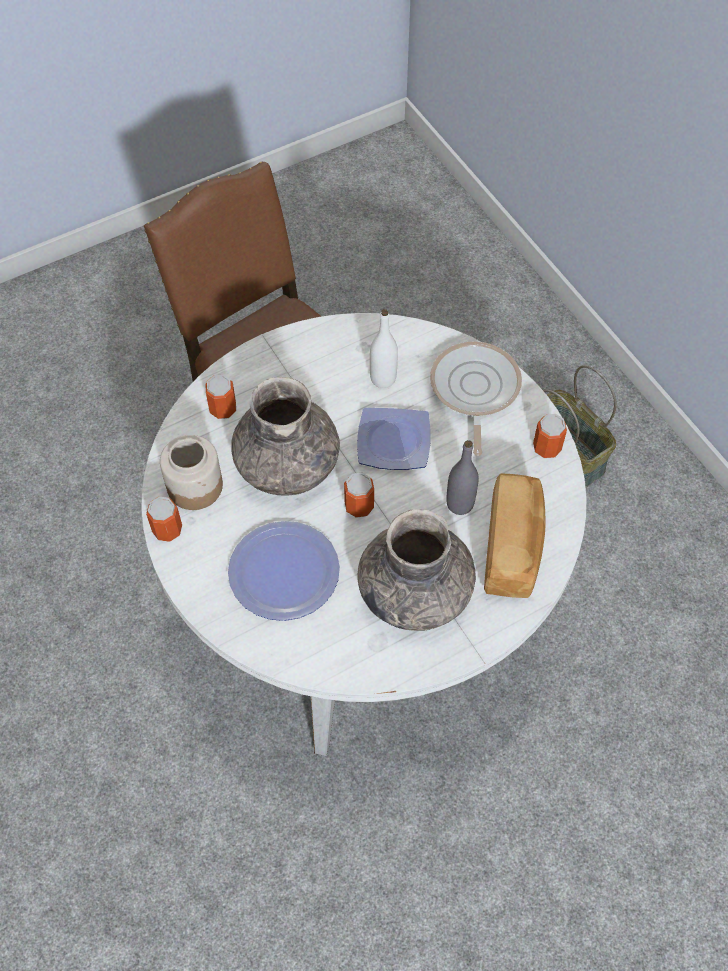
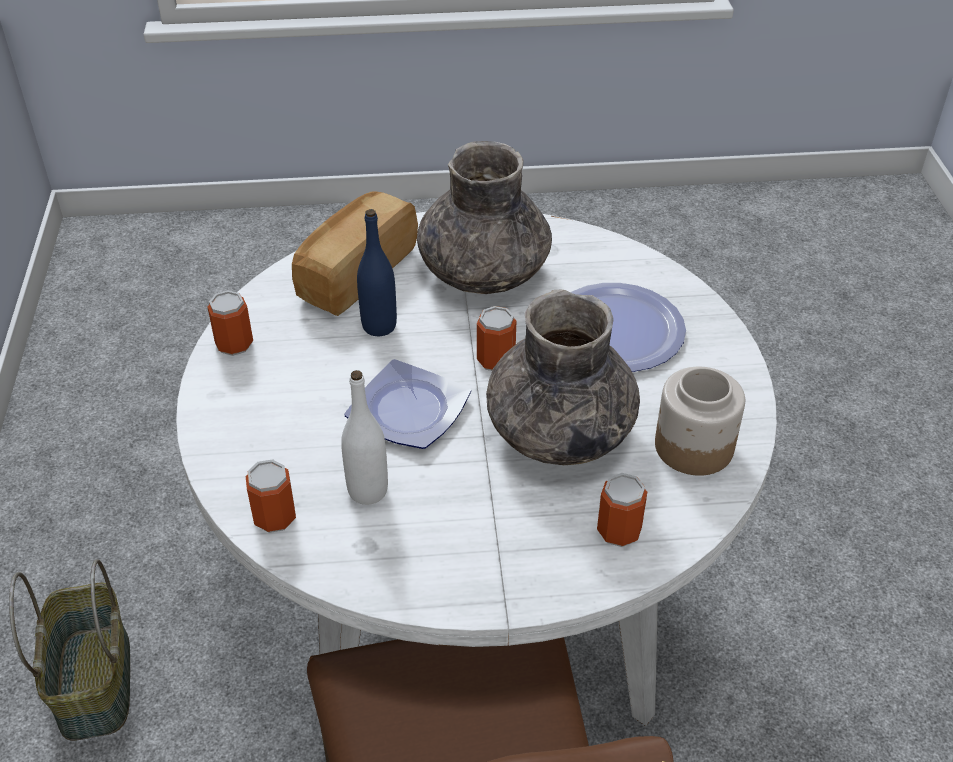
camera: 155 degrees left, 15 degrees down
can [146,497,182,542] -> can moved to [245,459,296,533]
frying pan [430,341,522,456] -> none
grey bottle [446,440,478,515] -> blue bottle [357,209,397,336]

